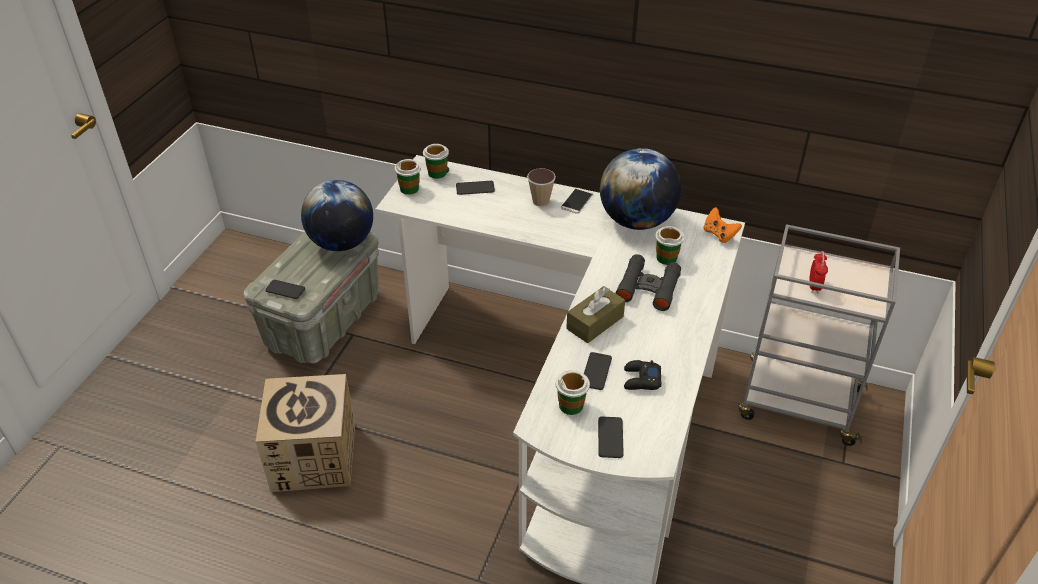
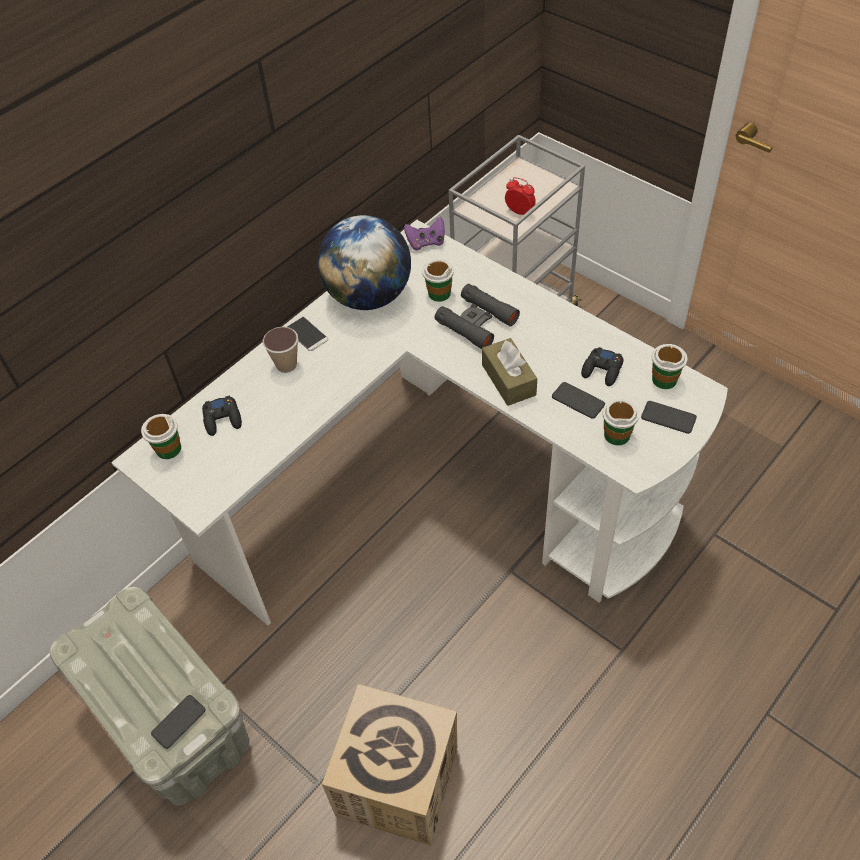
camera: 65 degrees left, 10 degrees up
globe [301,180,373,251] -> none
cup [394,159,421,195] -> cup moved to [652,344,687,389]
phone [456,181,495,195] -> black game controller [202,395,242,436]
orange game controller [704,207,742,243] -> purple game controller [404,217,445,250]

